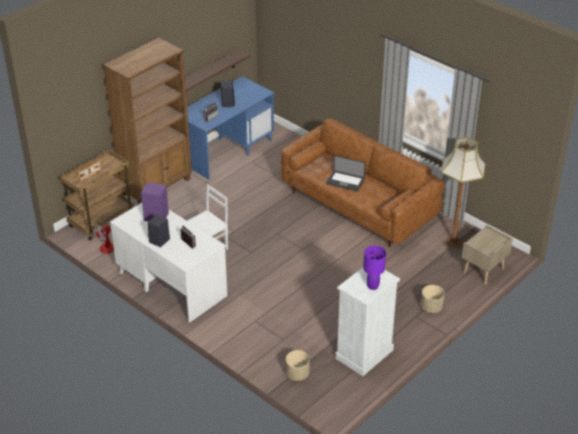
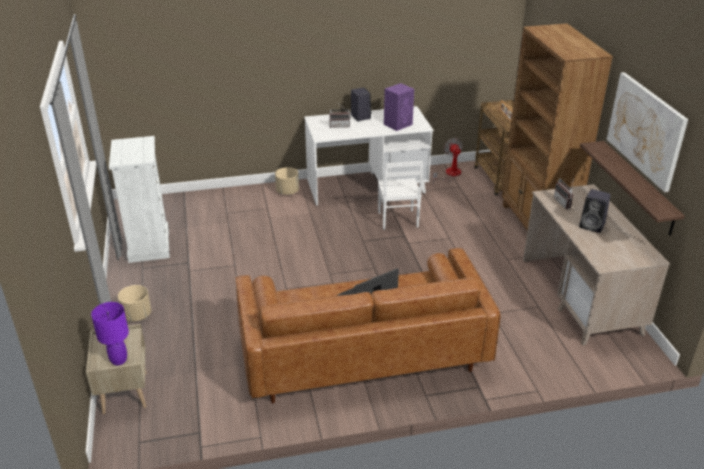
camera: 125 degrees right, 5 degrees down
blue desk [187,76,274,179] -> beige desk [523,184,670,346]
beige planter [286,350,310,381] -> beige planter moved to [275,167,299,195]
purple table lamp [363,246,386,290] -> purple table lamp moved to [91,302,129,365]
floor lamp [441,137,486,248] -> none
none -> picture [607,72,688,192]

